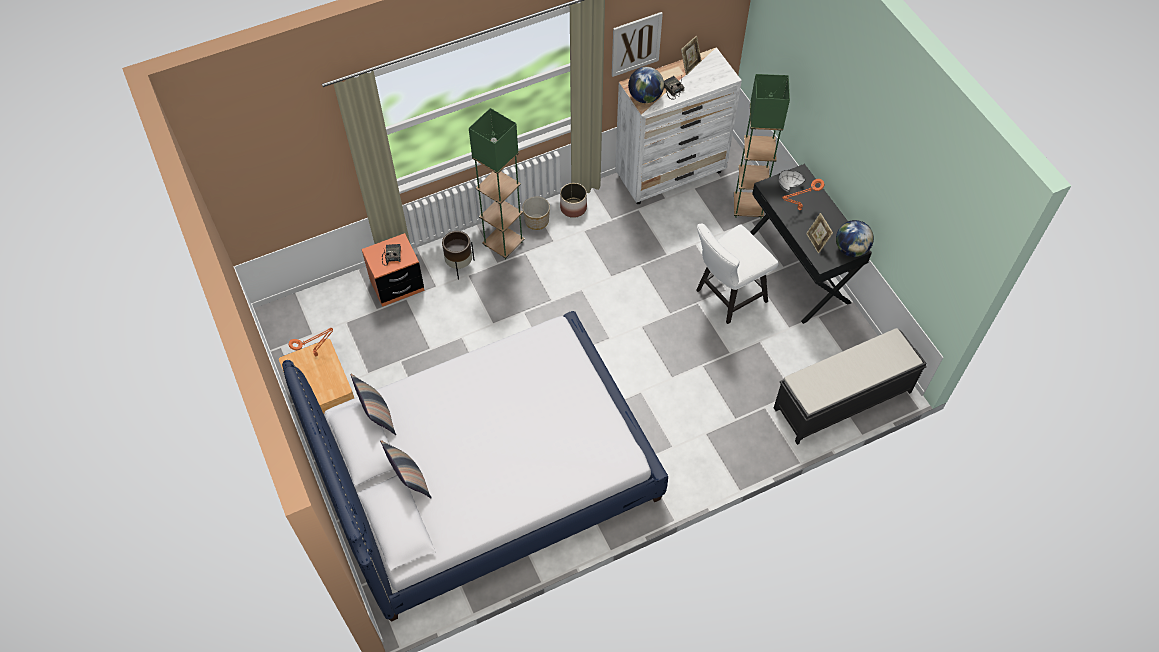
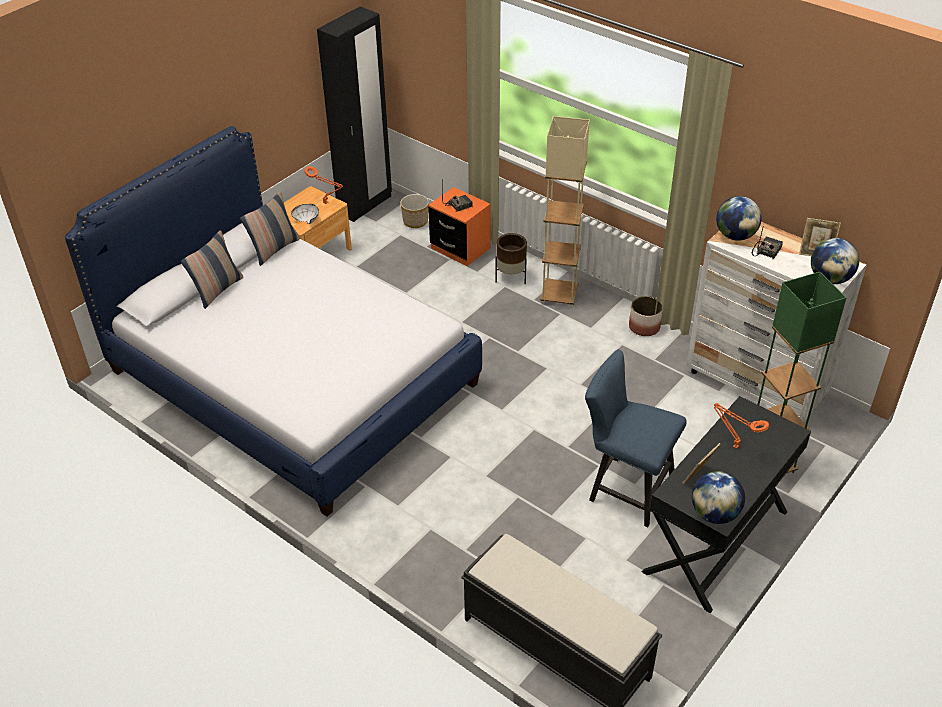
camera: 65 degrees right, 15 degrees down
green floor lamp [469,108,524,260] -> beige floor lamp [540,116,590,308]
planter [522,196,550,230] -> planter moved to [400,194,429,228]
picture [612,12,663,77] -> none
white chair [696,223,779,324] -> blue chair [585,349,687,527]
white bowl [778,170,805,192] -> white bowl moved to [291,204,319,224]
none -> black wardrobe [317,7,392,222]
none -> globe [811,238,859,284]

